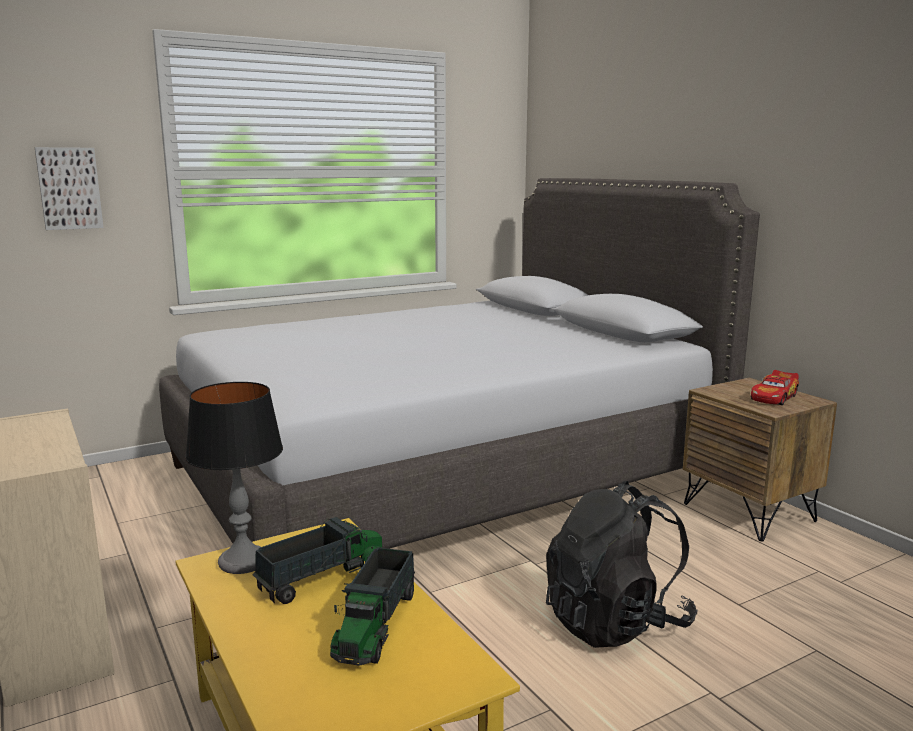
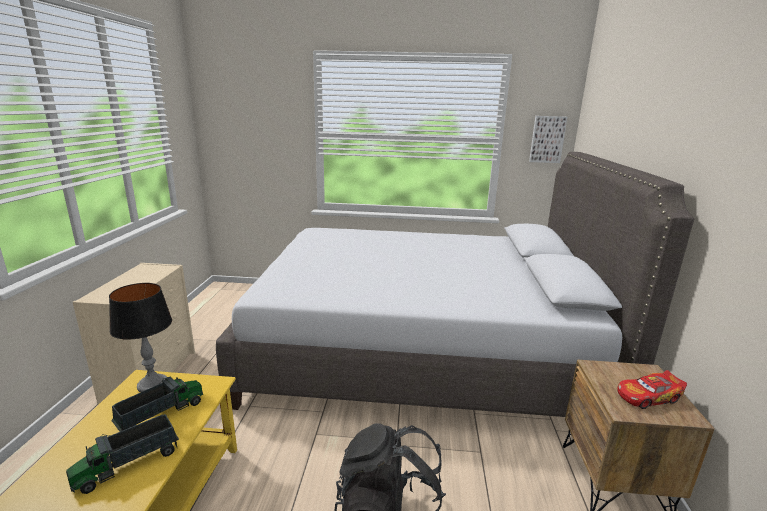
camera: 35 degrees right, 5 degrees up
picture [35,147,104,230] -> picture moved to [529,116,567,163]
toy truck [253,517,382,604] -> toy truck turned 45 degrees counterclockwise [111,377,203,432]

